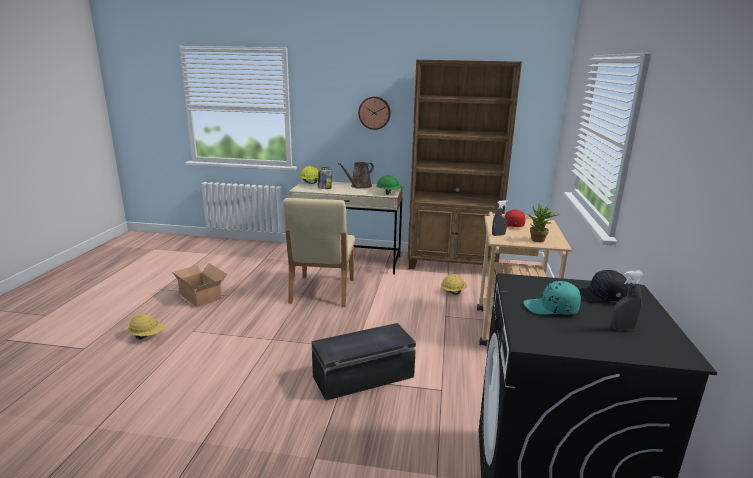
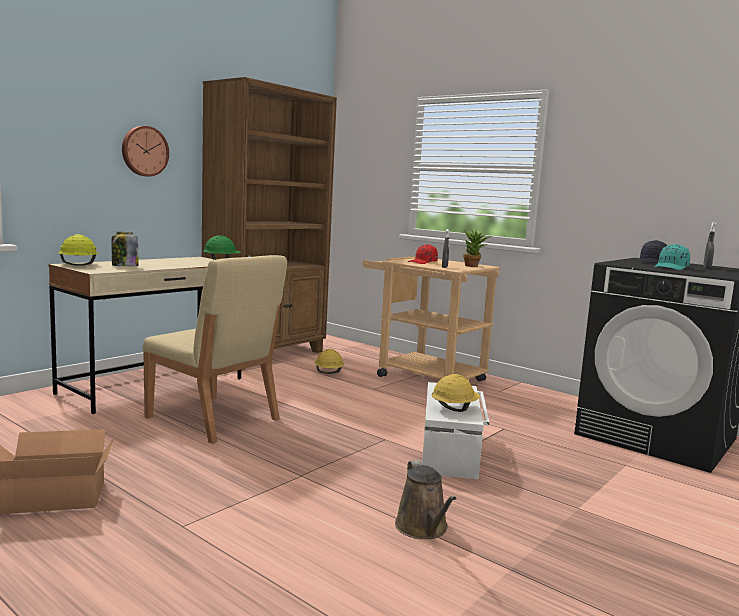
camera: 60 degrees left, 10 degrees down
yellow hard hat [128,314,164,339] -> yellow hard hat moved to [432,374,480,412]
black storage box [312,323,416,401] -> white storage box [422,382,489,479]
brown watering can [338,162,374,189] -> brown watering can moved to [395,460,457,539]

